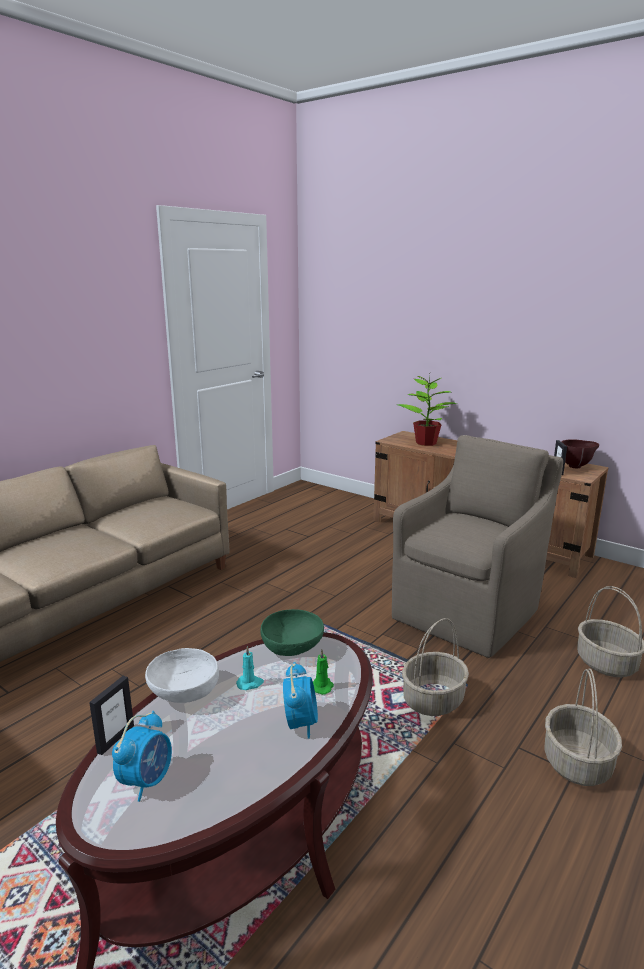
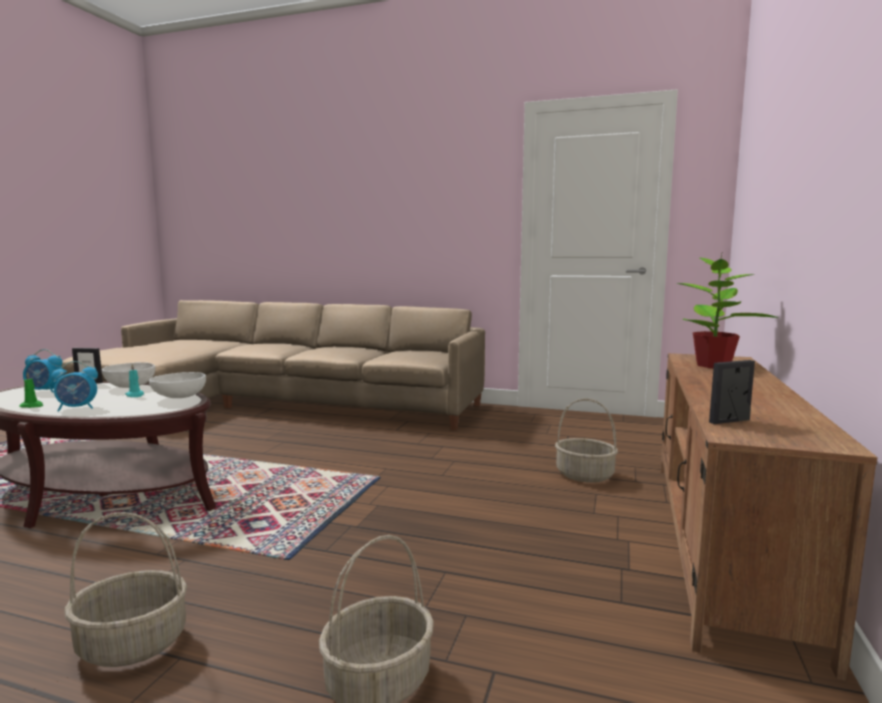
camera: 70 degrees right, 10 degrees down
green bowl [261,609,324,656] -> white bowl [149,372,206,398]
green candle [313,650,334,695] -> green candle moved to [19,372,43,408]
brown armchair [392,435,563,658] -> none
basket [402,618,469,716] -> basket moved to [555,398,618,483]
brown bowl [561,439,599,468] -> none

